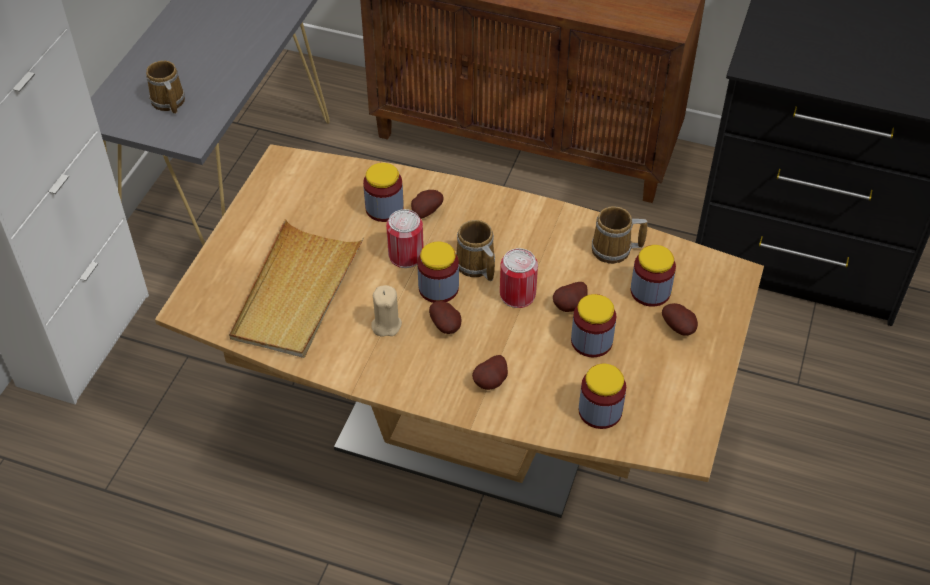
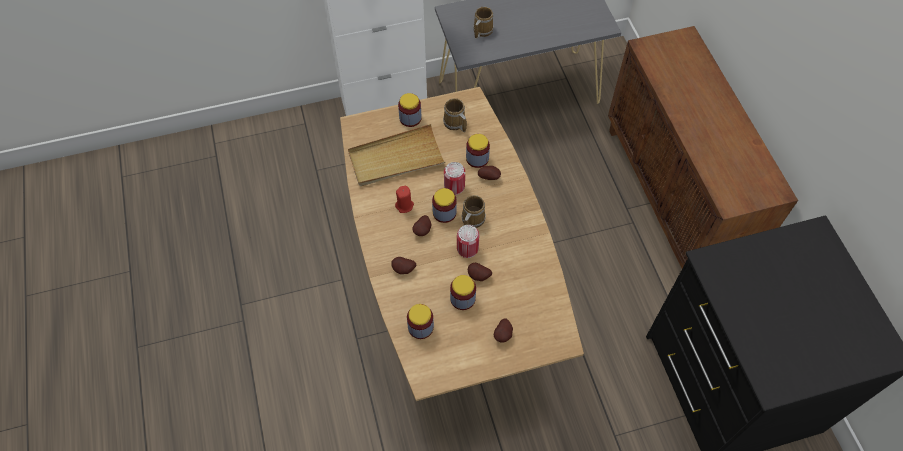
camera: 55 degrees right, 10 degrees up
beige candle [371,285,402,337] -> red candle [395,186,414,213]
mug [592,206,647,264] -> mug moved to [443,98,467,132]
jar [630,245,676,307] -> jar moved to [398,93,422,127]

